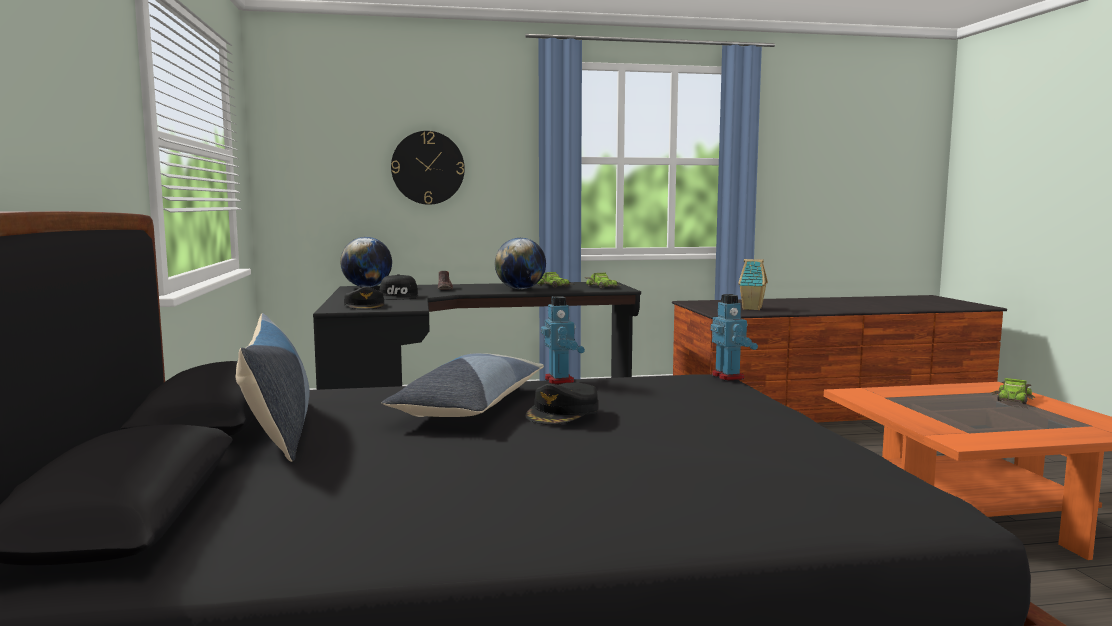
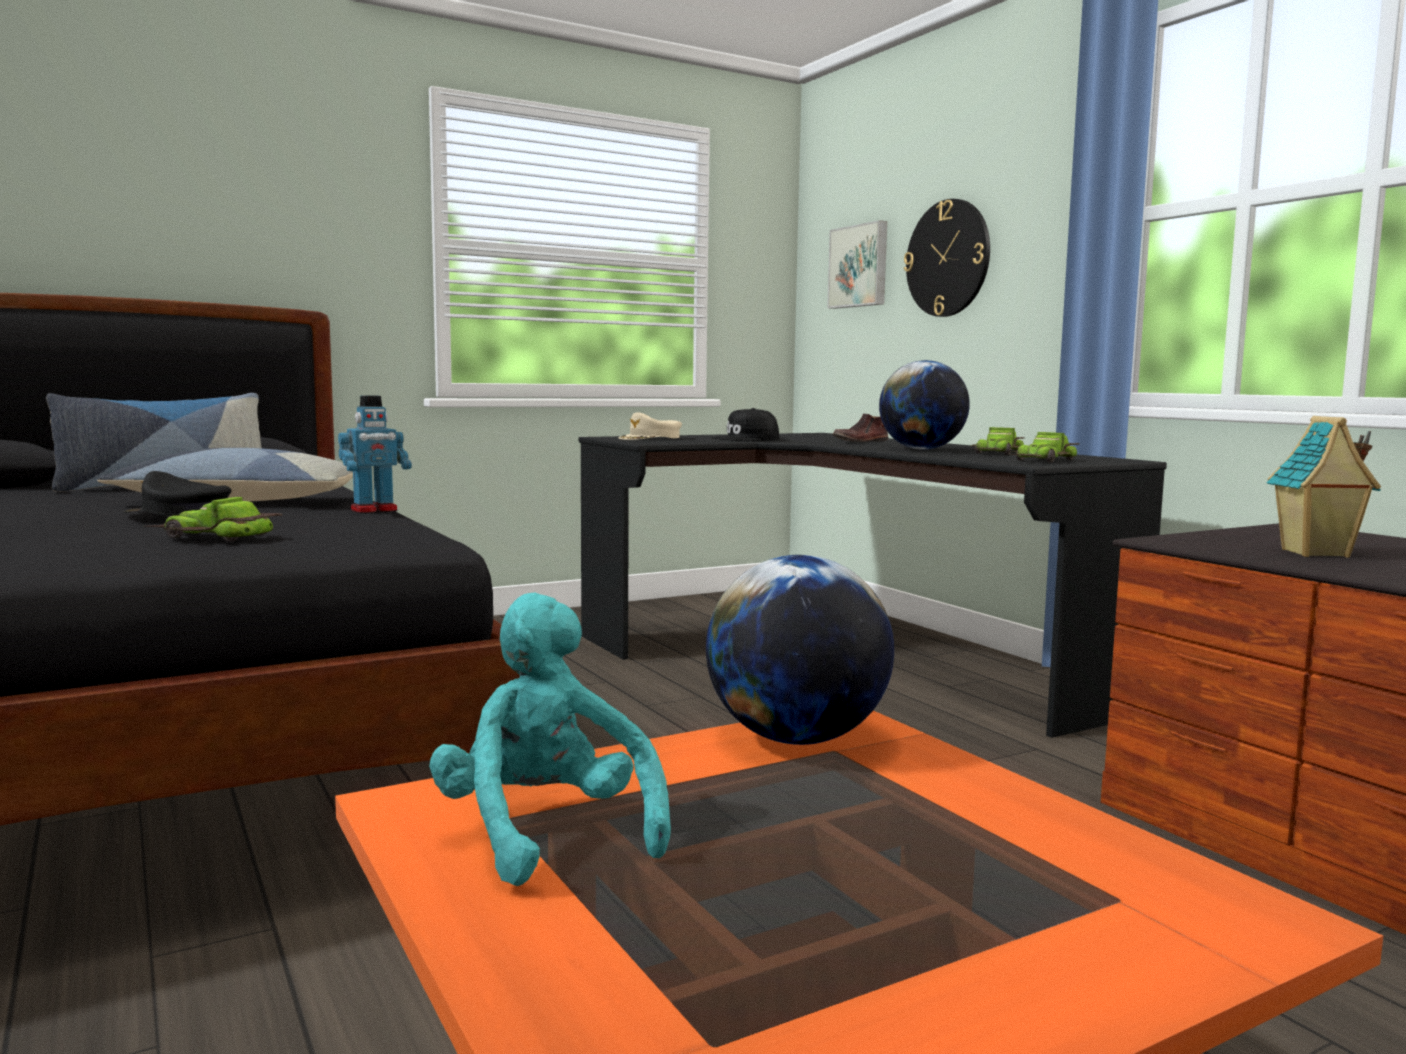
camera: 70 degrees right, 0 degrees up
globe [340,237,392,287] -> globe moved to [706,555,894,745]
black cap [344,287,384,310] -> beige cap [619,412,682,440]
toy robot [711,294,758,381] -> none
toy car [992,378,1035,404] -> toy car moved to [144,497,283,542]
none -> turquoise plush toy [429,593,671,886]
none -> picture [827,220,887,309]

